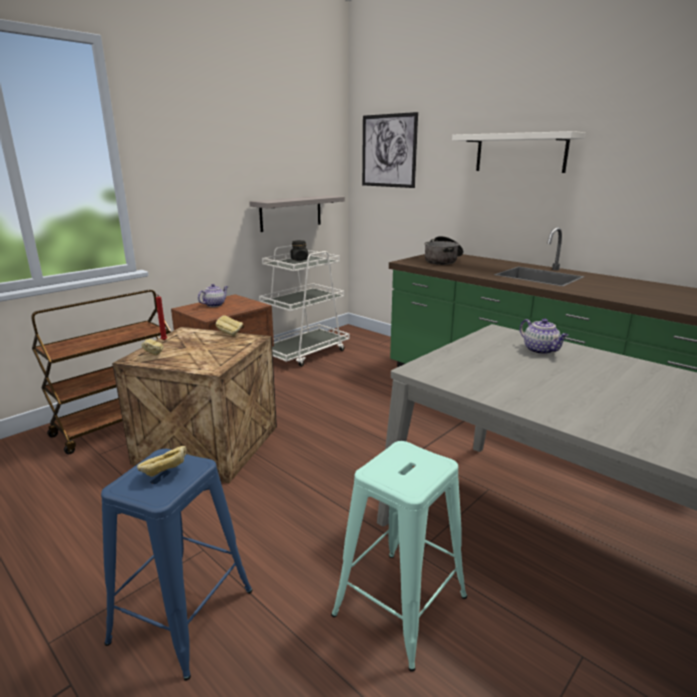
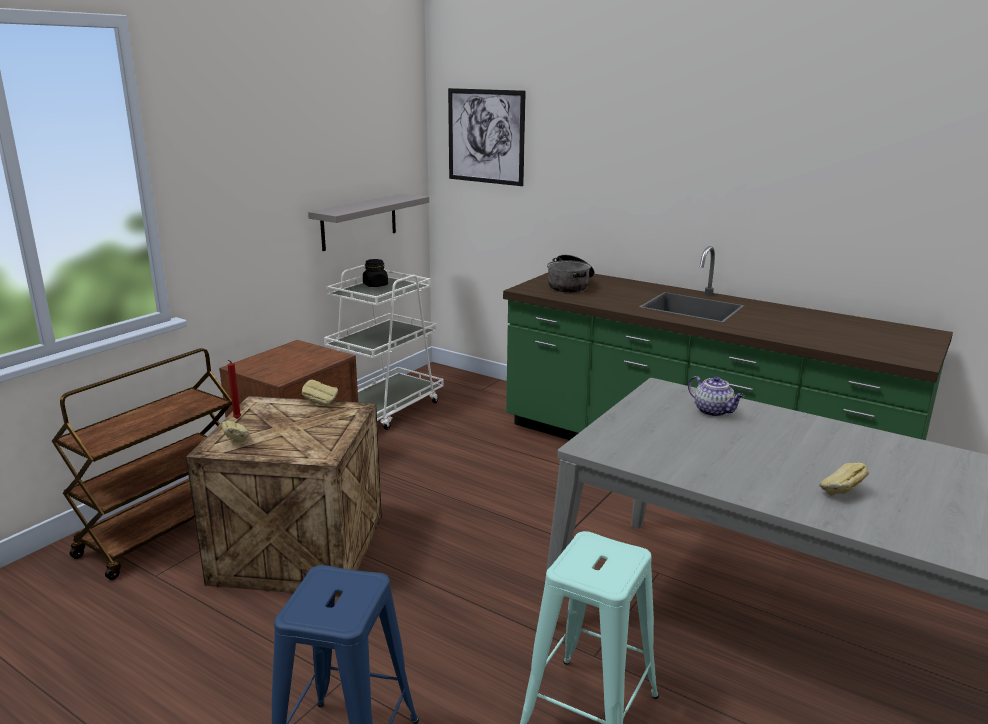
camera: 10 degrees left, 0 degrees up
bread [137,446,187,477] -> bread moved to [819,463,869,496]
teapot [198,284,228,307] -> none
white shelf [452,131,585,173] -> none

